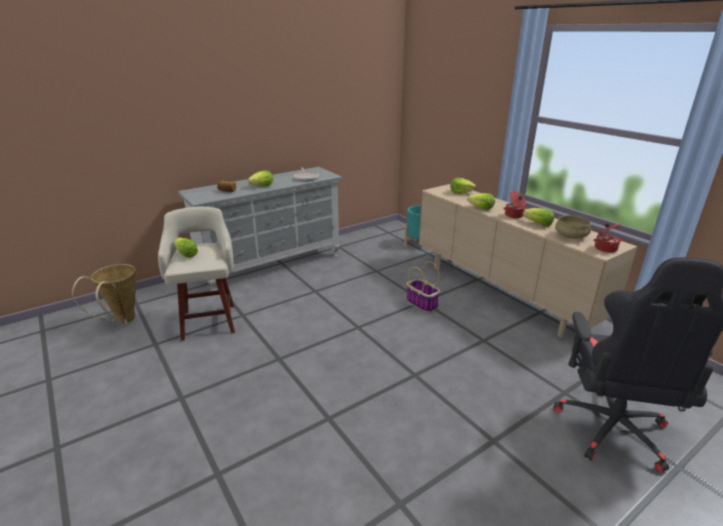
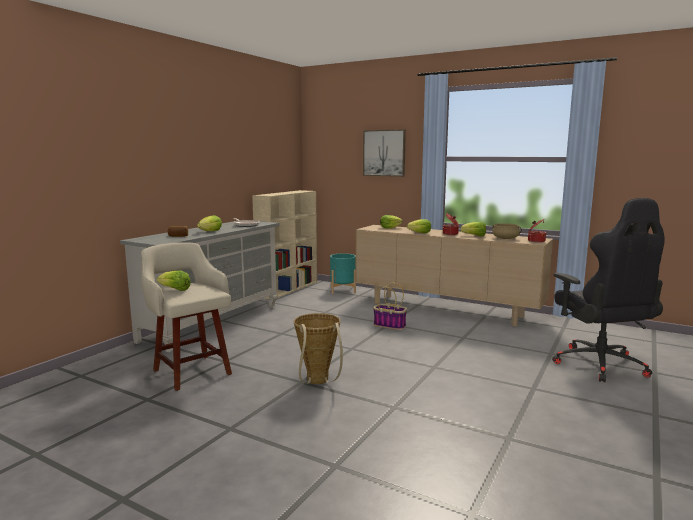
camera: 25 degrees left, 15 degrees down
basket [72,264,136,324] -> basket moved to [294,313,343,384]
none -> beige bookcase [252,190,317,299]
none -> picture [363,129,406,177]

